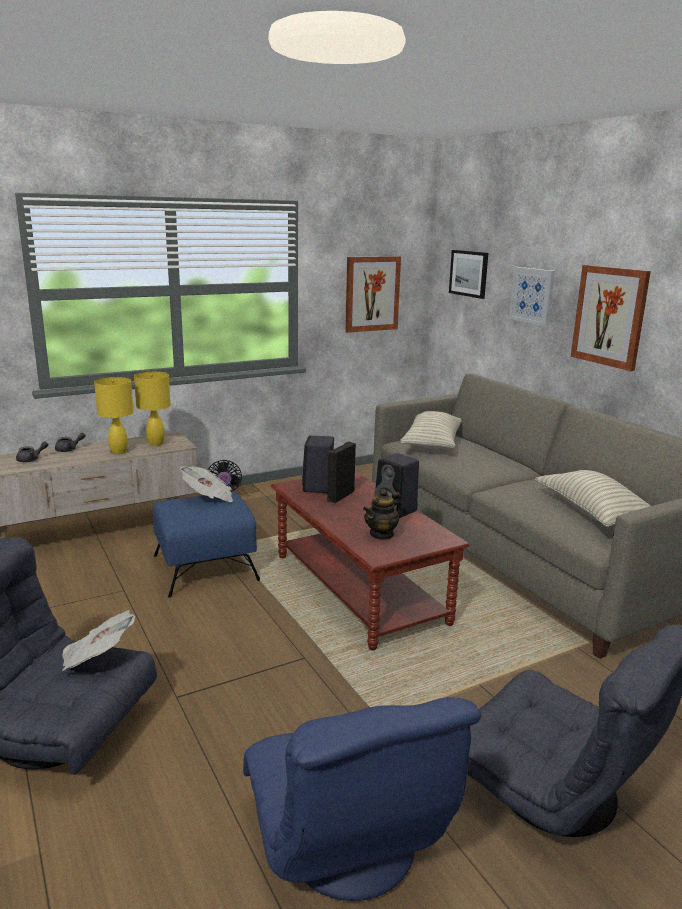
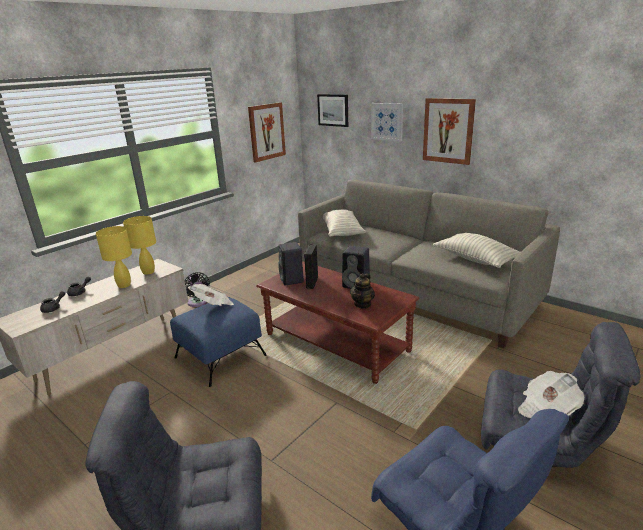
camera: 20 degrees left, 5 degrees up
newspaper [62,610,135,671] -> newspaper moved to [518,371,584,418]

